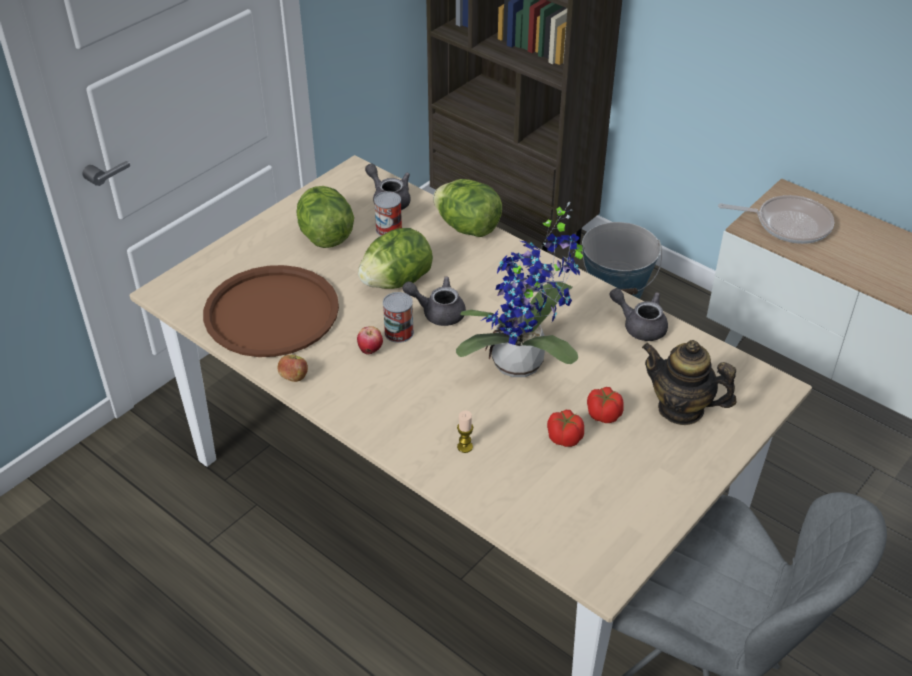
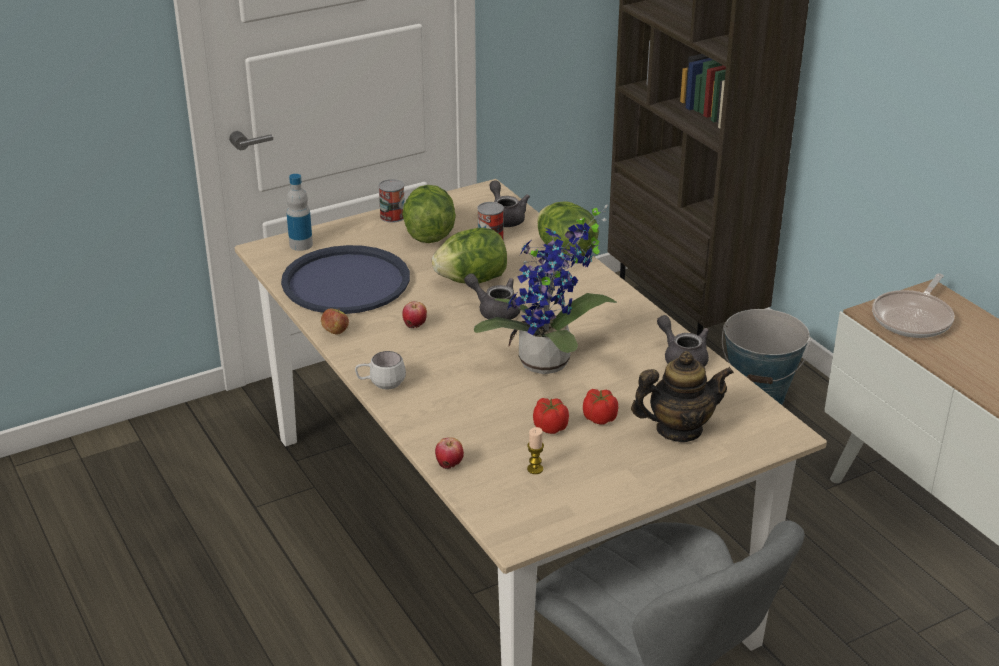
camera: 20 degrees right, 10 degrees down
brown tray [203,265,339,357] -> blue tray [281,245,410,314]
can [383,292,414,343] -> can moved to [378,179,405,223]
candle [457,411,473,453] -> candle moved to [527,427,544,474]
teapot [642,340,736,425] -> teapot turned 120 degrees clockwise [631,351,734,442]
frying pan [718,195,834,244] -> frying pan turned 90 degrees clockwise [872,273,954,338]
none -> bottle [286,174,313,251]
none -> white mug [355,351,406,389]
none -> apple [435,436,464,469]

